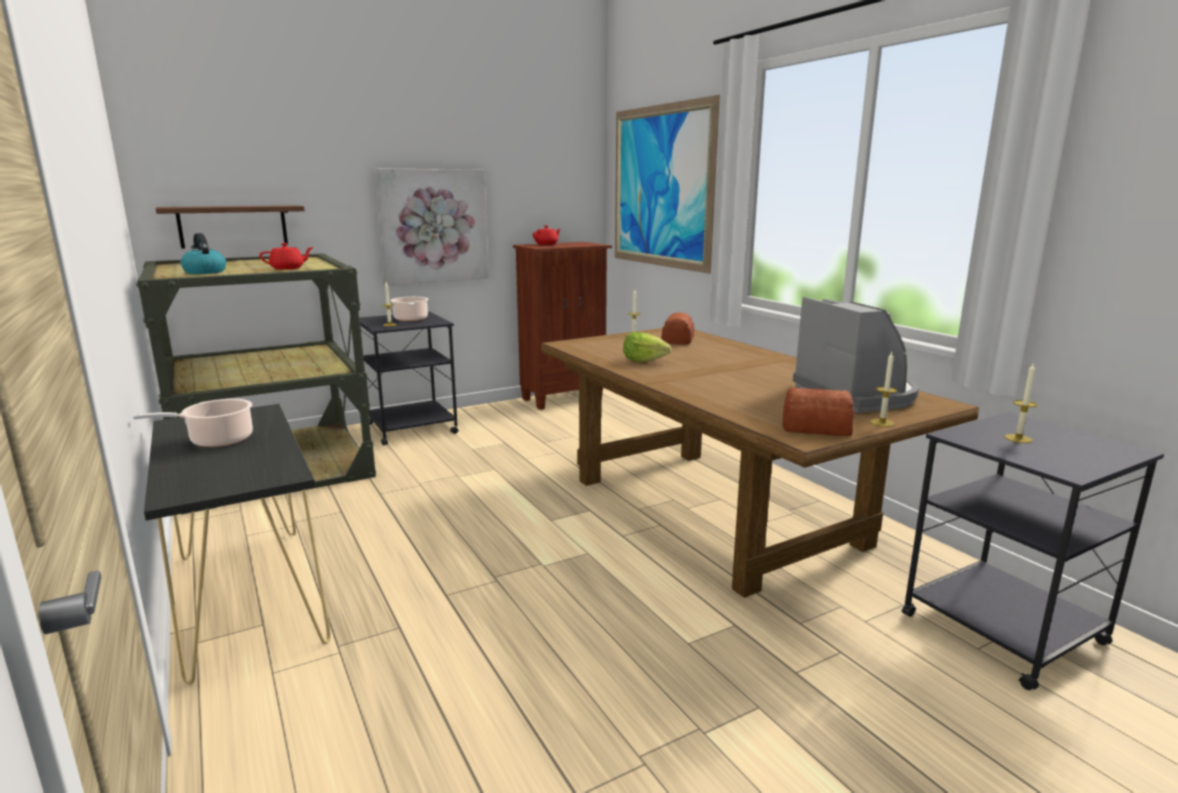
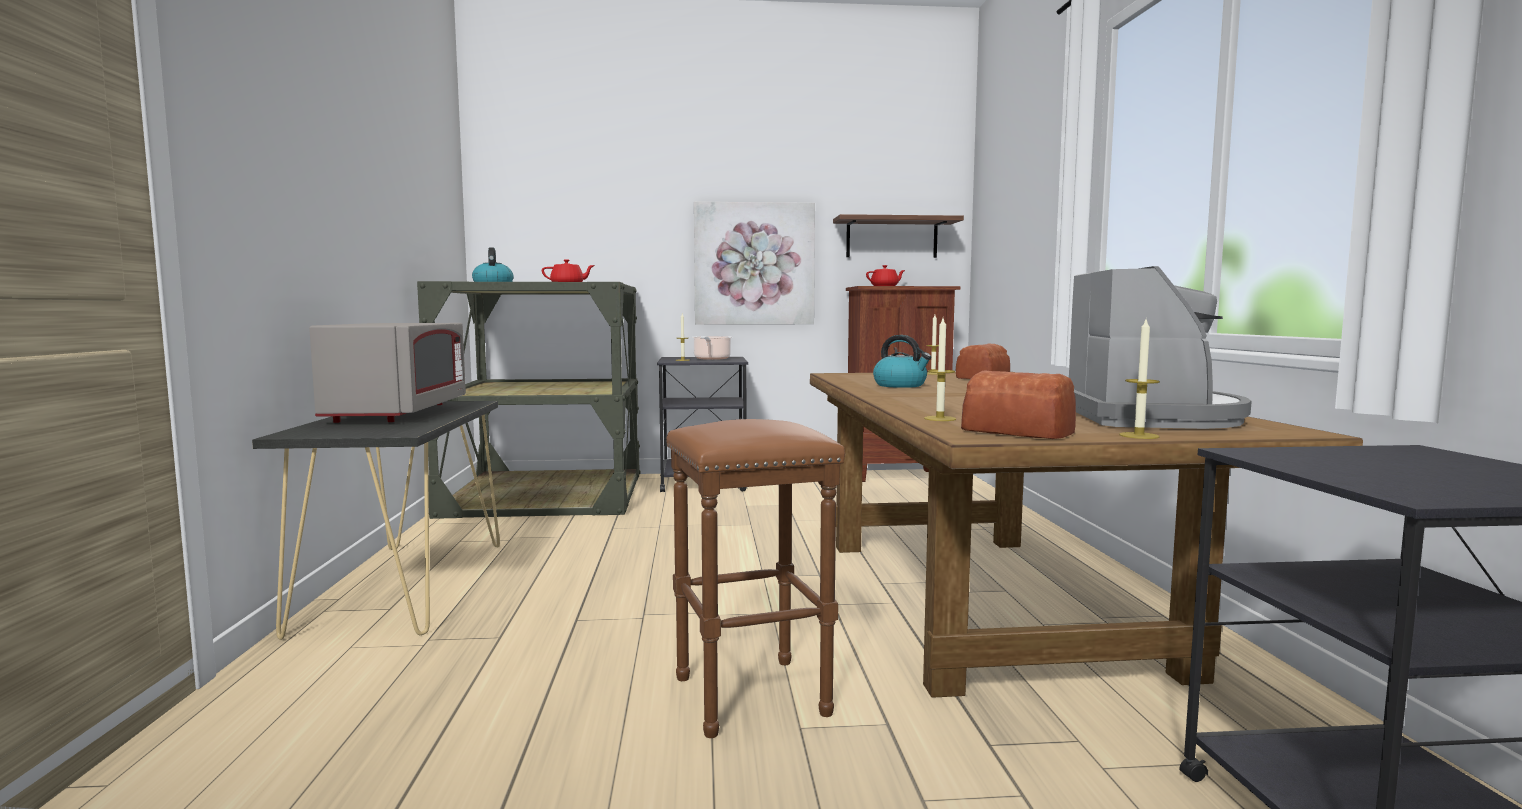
camera: 25 degrees right, 10 degrees down
cooking pot [133,399,253,447] -> grey microwave [309,323,466,423]
shelf [155,205,305,249] -> shelf moved to [833,214,964,258]
picture [615,95,720,274] -> none
lettuce [623,332,671,362] -> kettle [873,335,931,388]
candle [1005,362,1037,443] -> candle moved to [924,318,956,421]
none -> brown stool [666,419,845,738]

